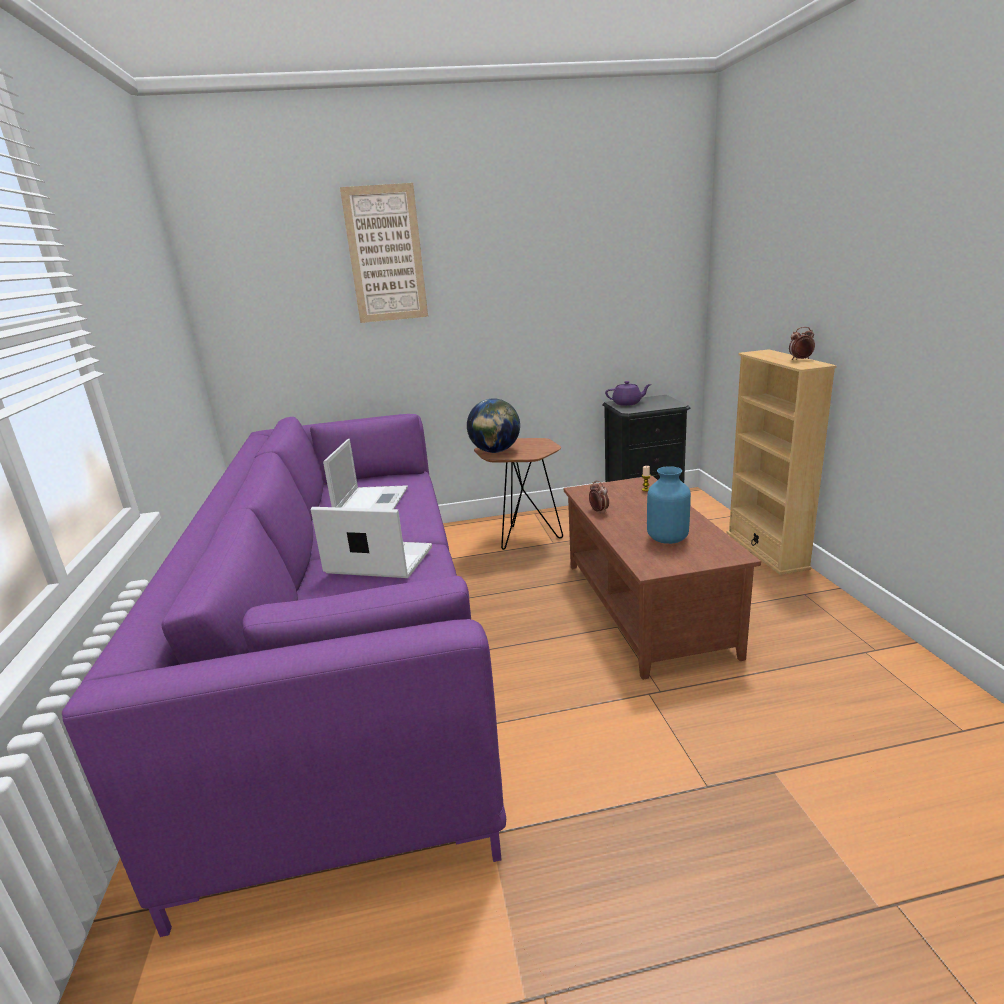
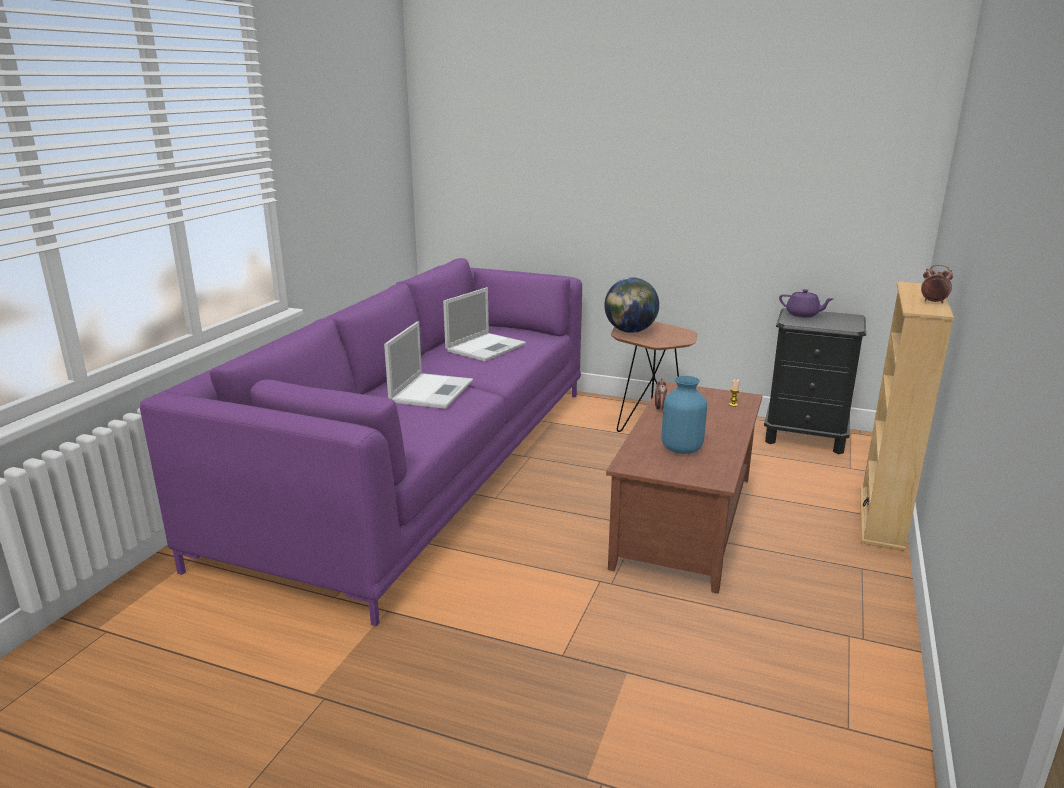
camera: 30 degrees right, 0 degrees up
laptop [311,507,432,578] -> laptop turned 60 degrees clockwise [384,321,473,409]
picture [340,183,428,323] -> none

